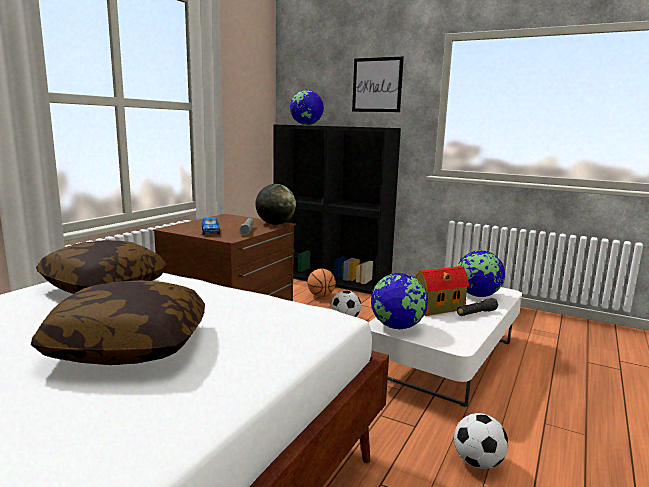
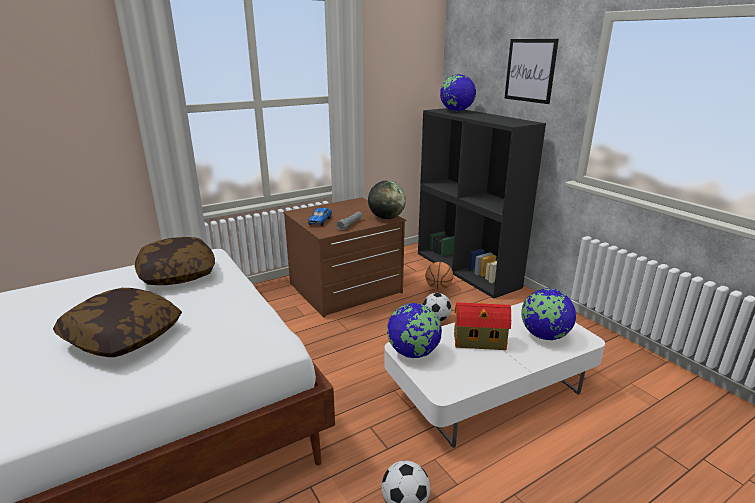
camera: 30 degrees right, 10 degrees up
black flashlight [457,298,498,316] -> none

